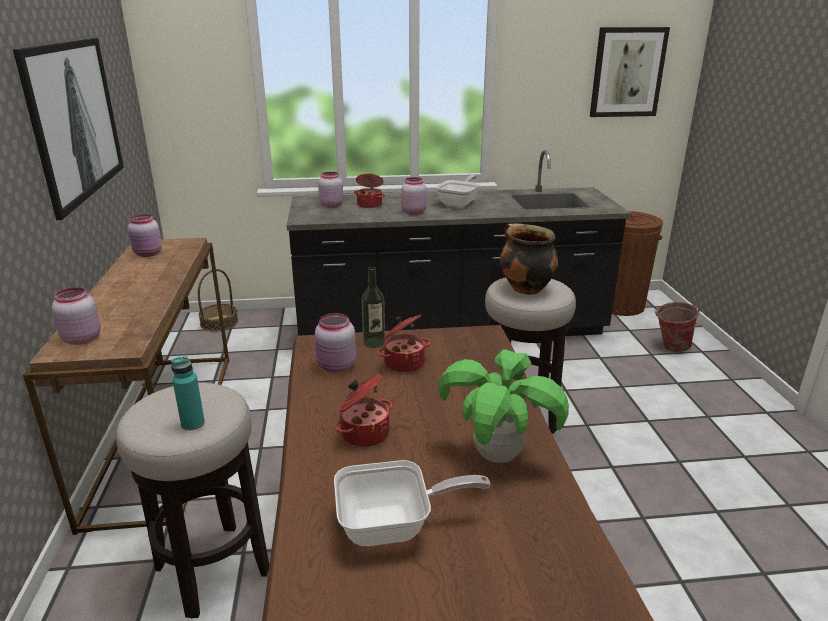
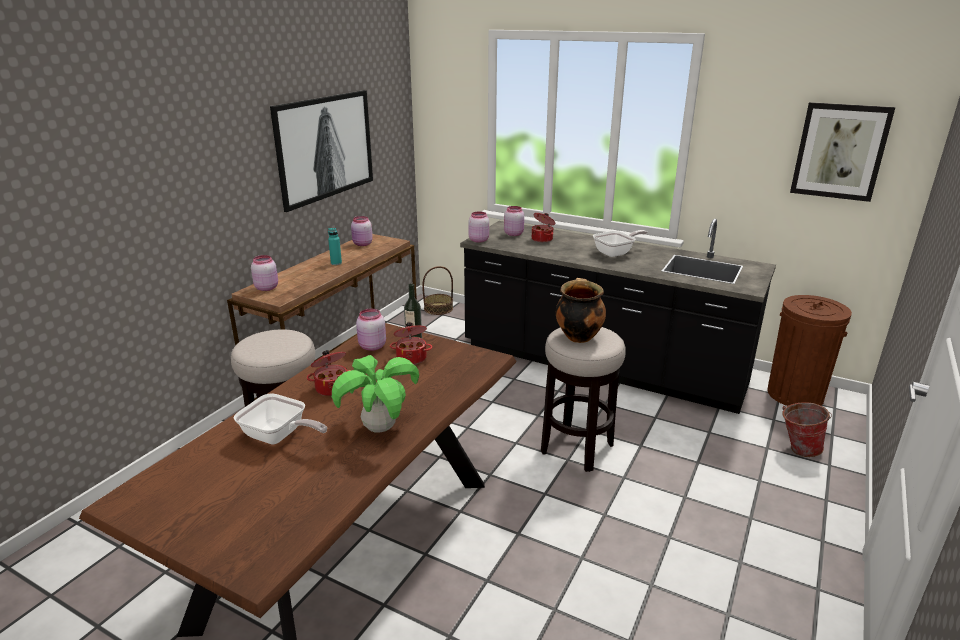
camera: 35 degrees right, 0 degrees up
turquoise bottle [171,356,205,430] -> turquoise bottle moved to [328,228,342,265]
pink jar [402,177,427,215] -> pink jar moved to [468,211,489,243]

